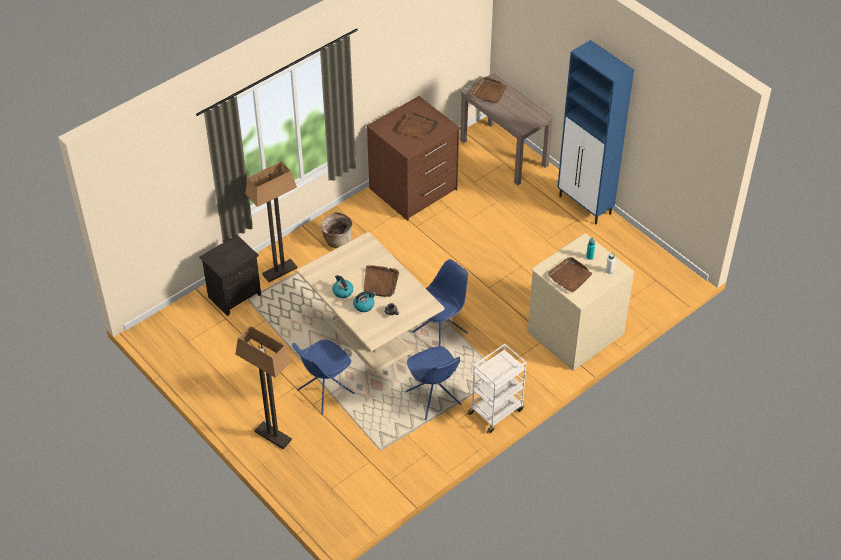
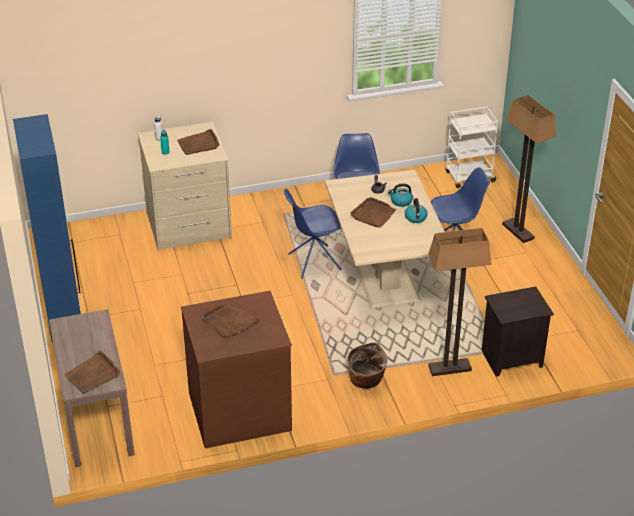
camera: 155 degrees left, 10 degrees down
white cart [467,344,526,433] -> white cart moved to [445,106,498,188]

